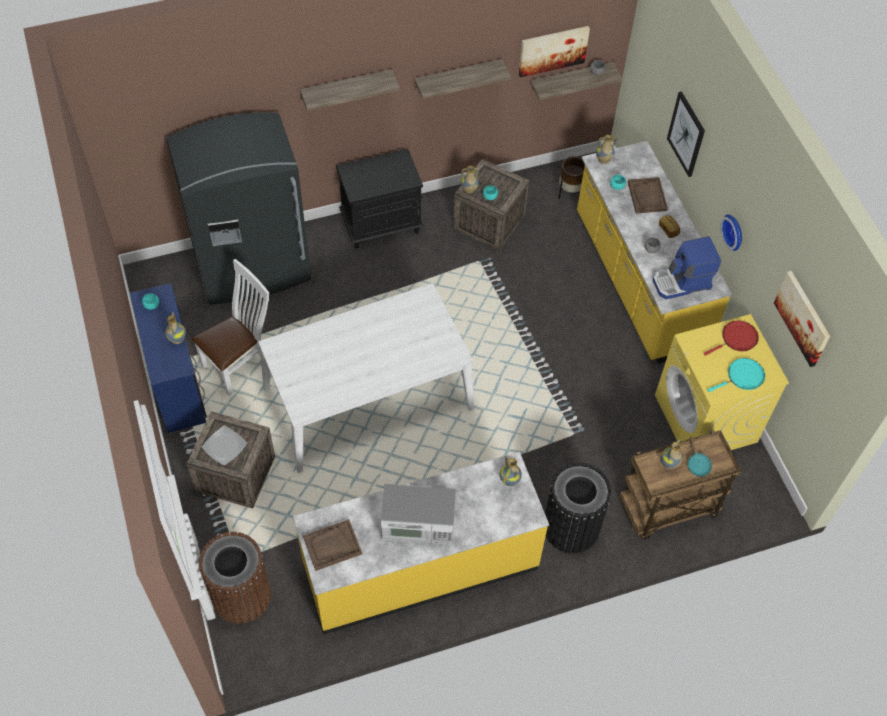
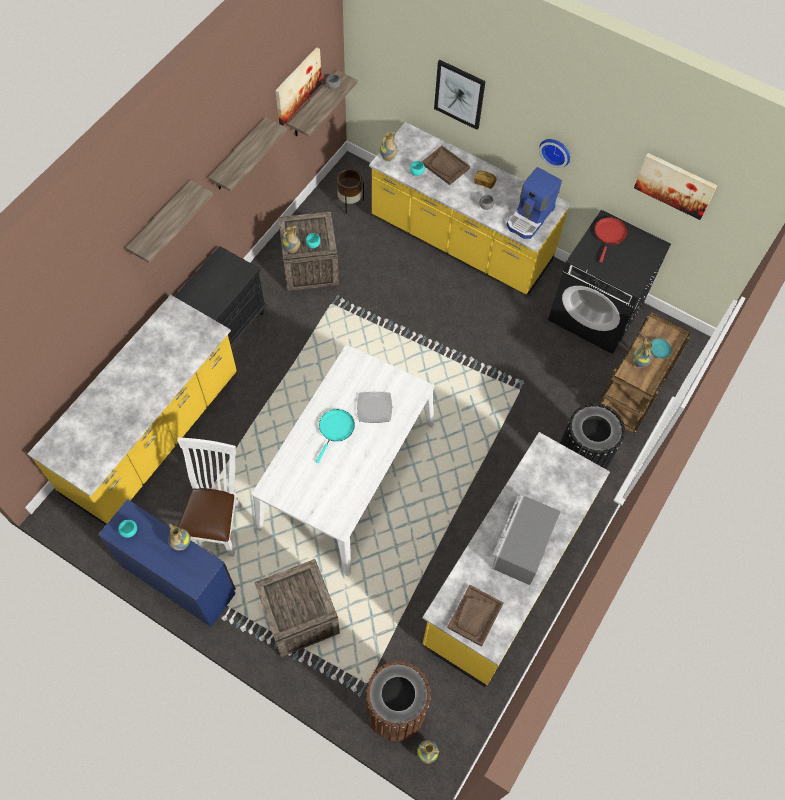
camera: 40 degrees left, 5 degrees up
grey fridge [167,112,311,305] -> yellow counter [27,295,237,524]
plate [201,425,247,466] -> plate moved to [357,392,392,423]
microwave [381,484,456,545] -> microwave turned 150 degrees clockwise [492,495,561,585]
vase [500,456,522,486] -> vase moved to [417,740,439,763]
yellow washing machine [655,314,789,450] -> black washing machine [548,210,671,354]
turquoise frying pan [707,358,765,392] -> turquoise frying pan moved to [316,409,355,463]

